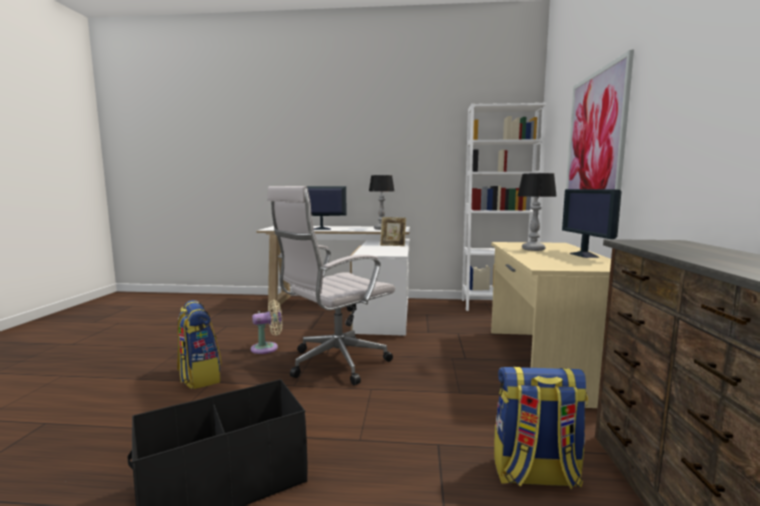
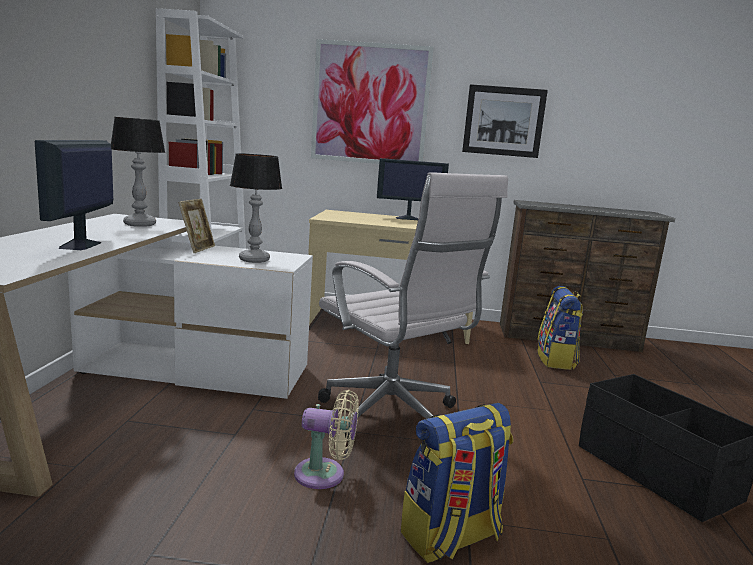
camera: 90 degrees left, 5 degrees up
beige fan [251,300,282,354] -> beige fan turned 120 degrees clockwise [294,390,359,489]
table lamp [518,173,557,251] -> table lamp moved to [230,153,282,263]
none -> picture [462,84,548,158]

